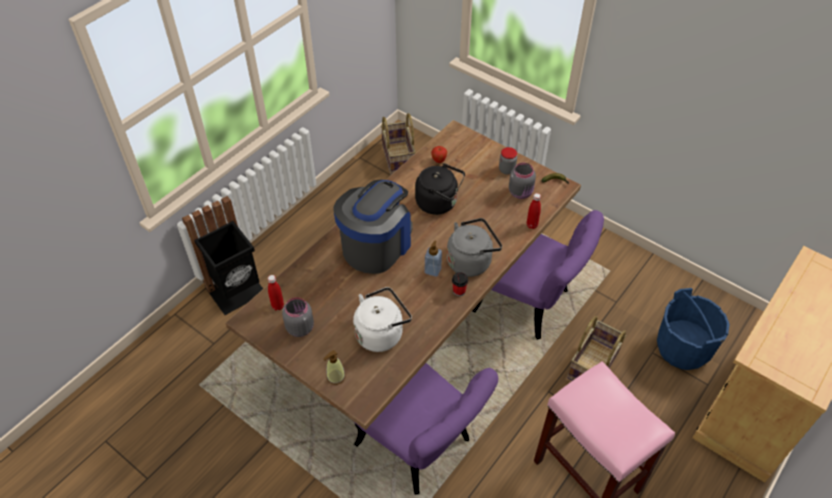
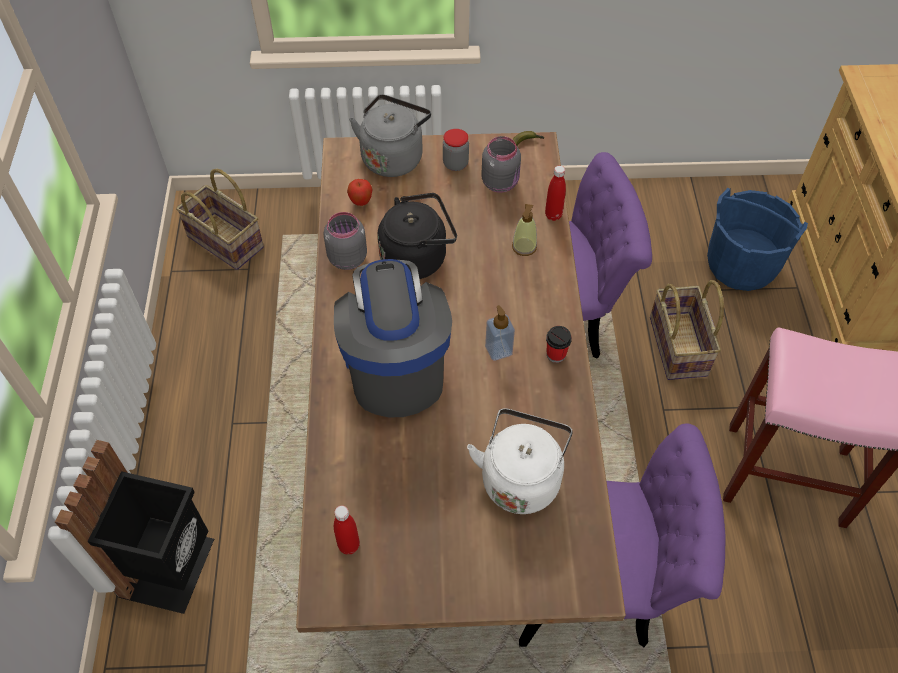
camera: 40 degrees left, 5 degrees up
grey jar [282,297,314,337] -> grey jar moved to [323,212,367,270]
soap dispenser [324,350,345,385] -> soap dispenser moved to [512,204,537,256]
grey kettle [447,218,502,277] -> grey kettle moved to [349,94,431,177]

